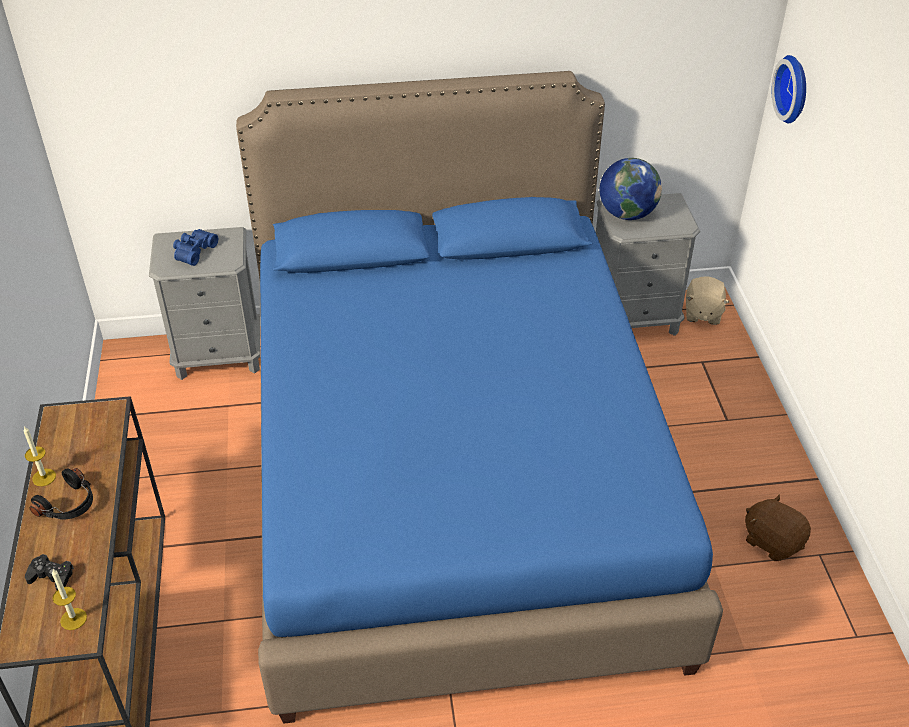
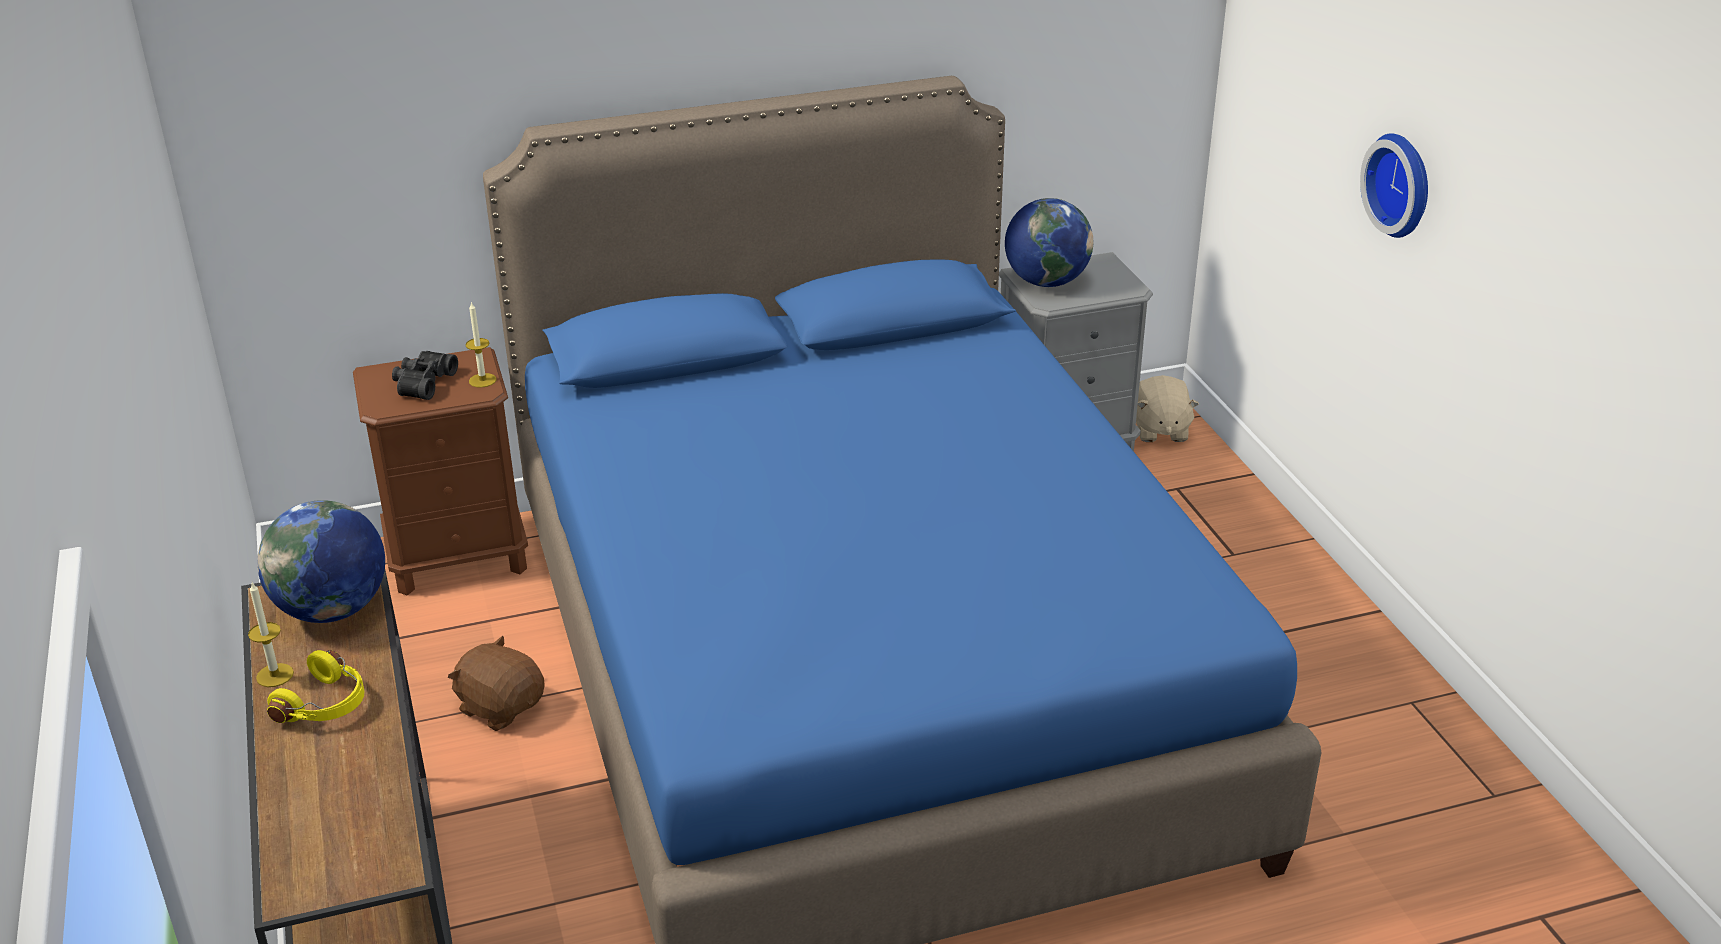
camera: 10 degrees left, 10 degrees down
black game controller [25,554,74,590] -> none
black headphones [30,468,93,519] -> yellow headphones [267,650,364,723]
candle [52,569,87,630] -> candle moved to [466,301,497,388]
grey nightstand [149,227,260,380] -> brown nightstand [353,347,528,595]
blue binoculars [173,229,218,266] -> black binoculars [392,351,458,400]
brown plush toy [745,494,811,561] -> brown plush toy moved to [448,636,545,731]
wall clock [772,55,806,124] -> wall clock moved to [1360,133,1428,238]
none -> globe [257,500,385,623]

